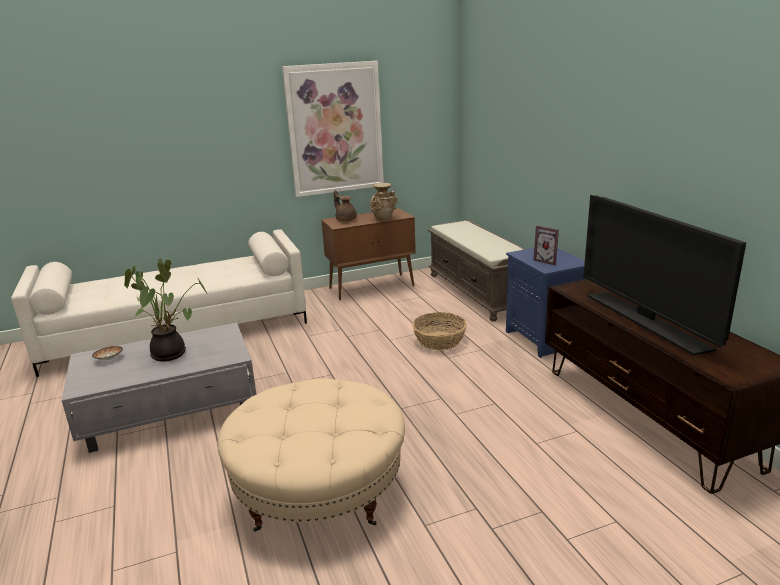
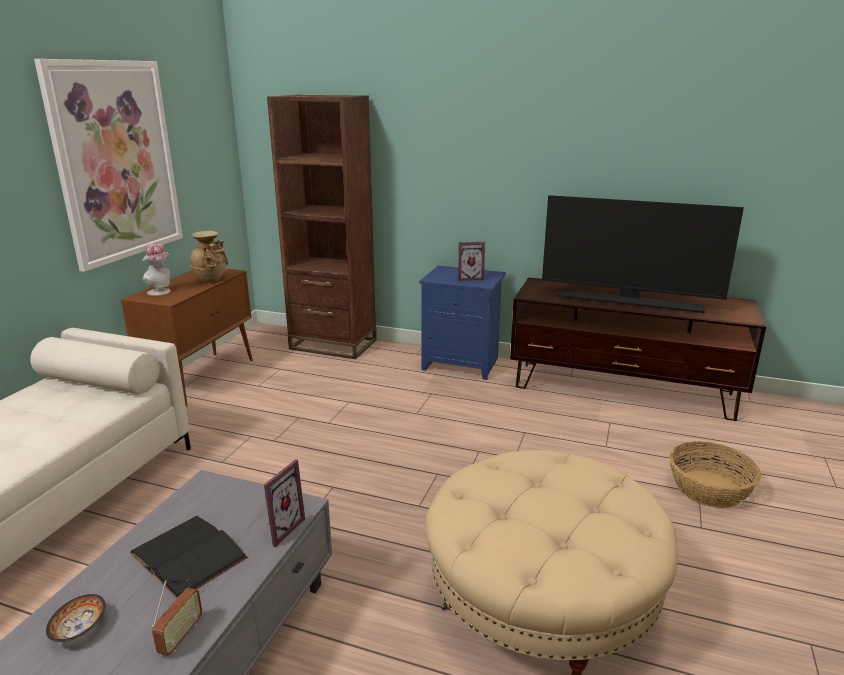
camera: 50 degrees left, 0 degrees up
potted plant [124,258,208,362] -> black book [130,516,248,599]
brown teapot [334,190,357,222] -> hat [142,243,172,296]
basket [412,312,467,350] -> basket moved to [670,441,761,508]
brown bench [428,220,524,321] -> brown bookcase [267,95,377,359]
none -> radio [152,580,202,656]
none -> picture frame [264,459,305,547]

